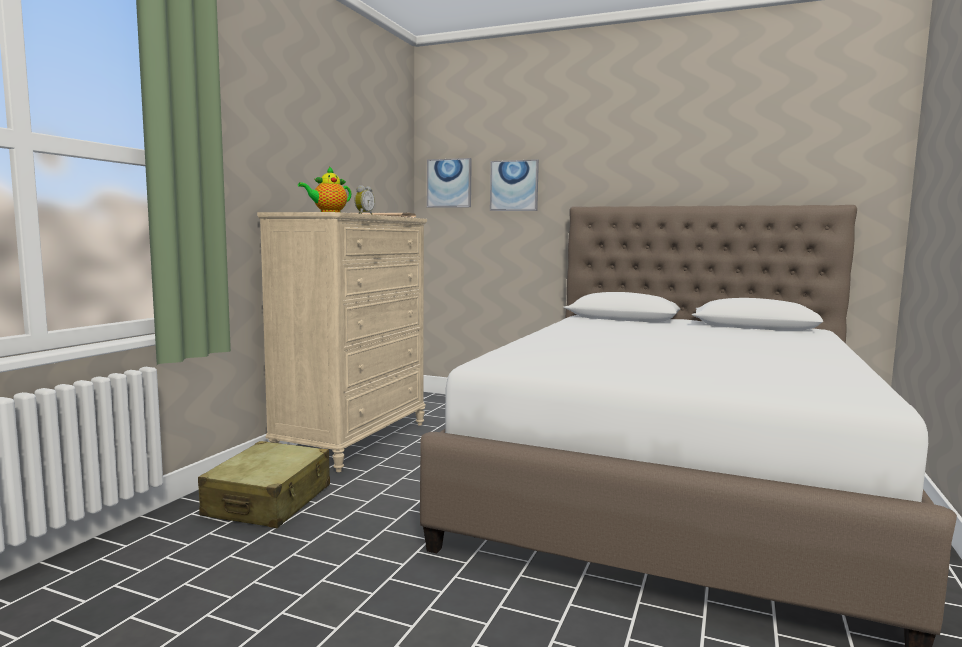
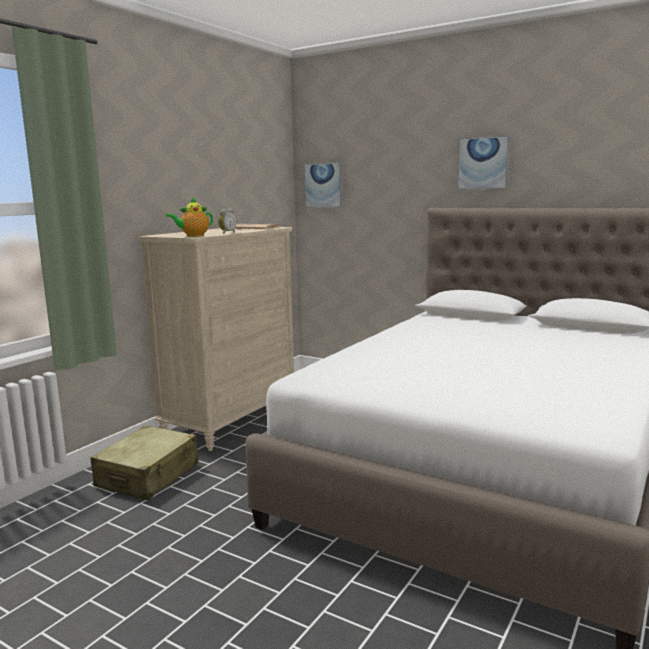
camera: 10 degrees right, 5 degrees up
picture [490,159,539,211] -> picture moved to [457,135,510,190]

